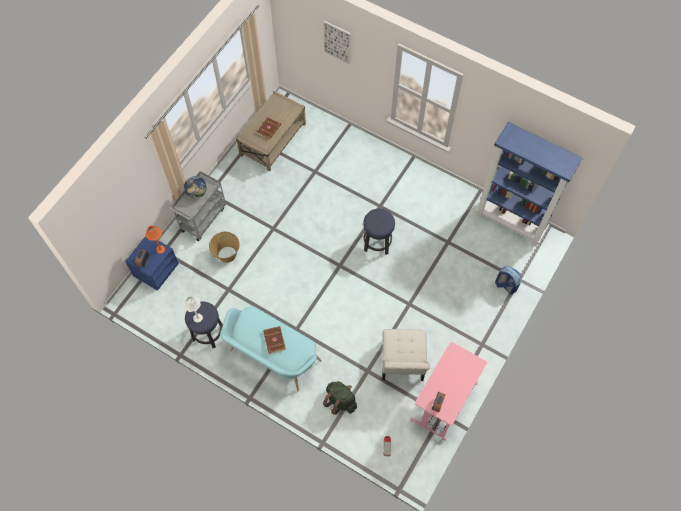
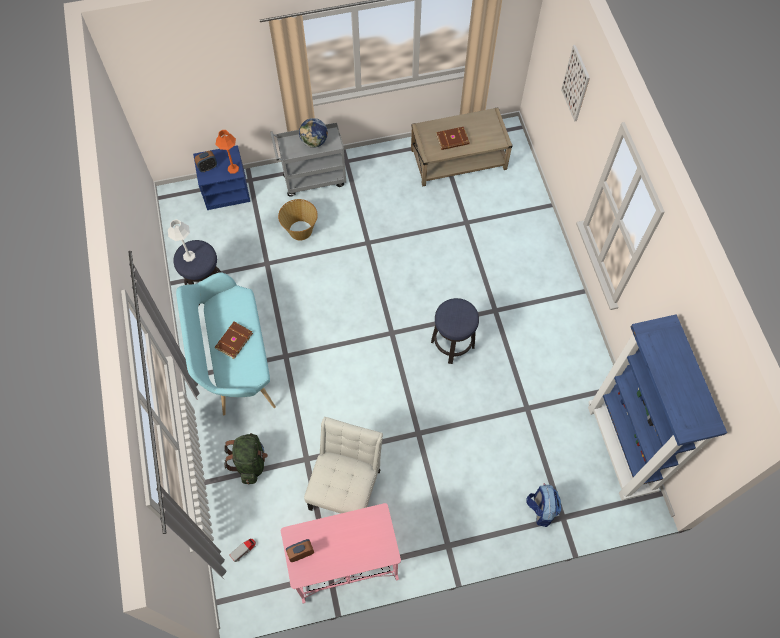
camera: 45 degrees right, 0 degrees up
white chair [382,329,430,381] -> white chair turned 150 degrees clockwise [304,417,383,514]

